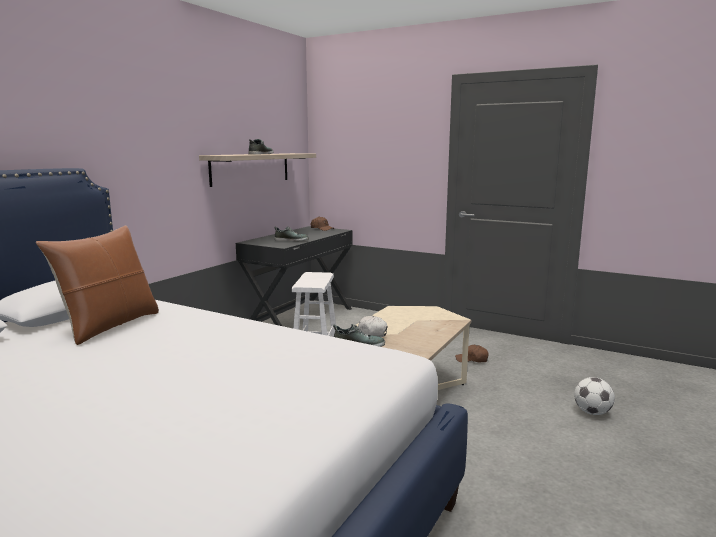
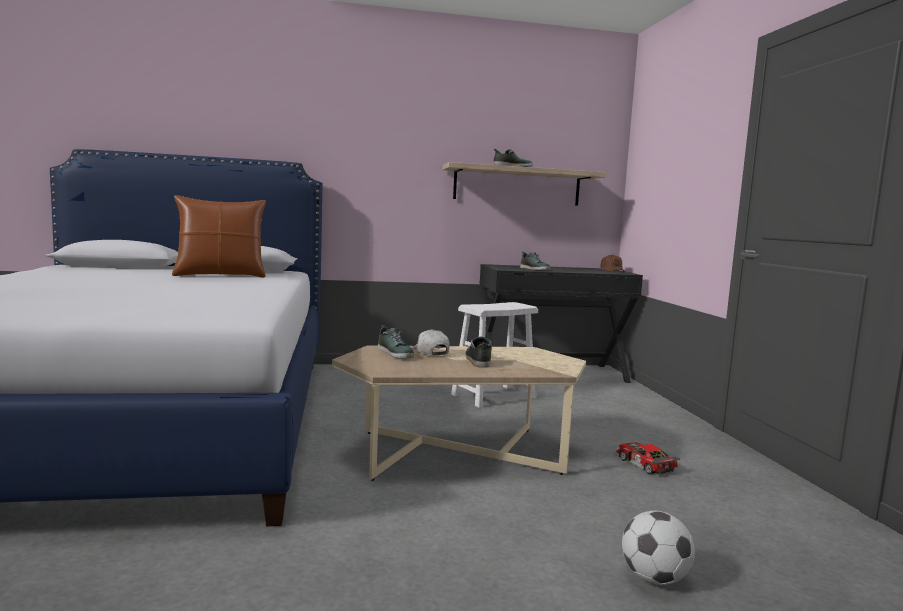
camera: 50 degrees right, 5 degrees down
brown cap [455,345,489,363] -> toy car [614,442,680,475]
none -> shoe [465,337,492,368]

